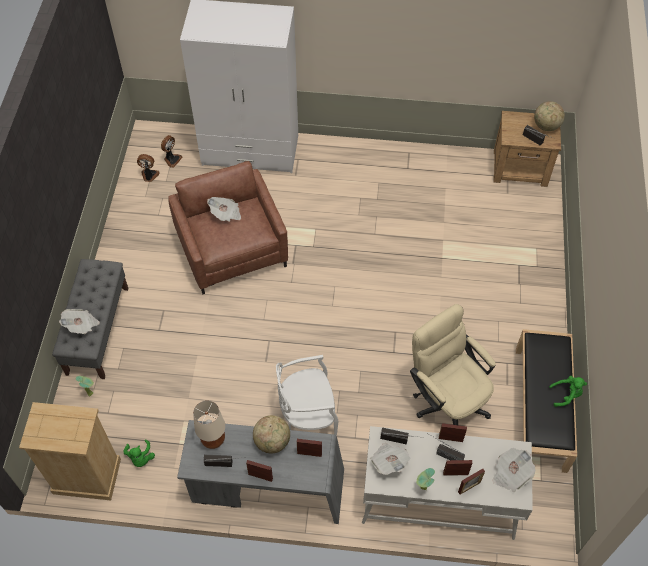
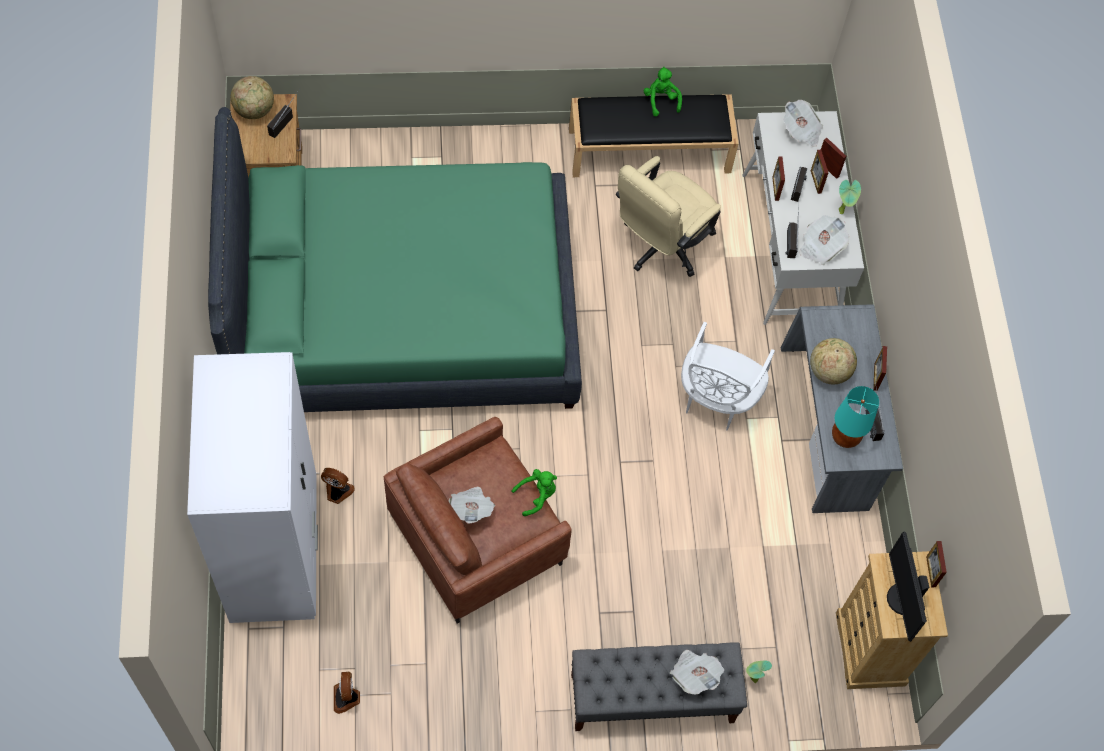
camera: 105 degrees left, 5 degrees up
green plush toy [124,439,155,467] -> green plush toy moved to [511,469,557,516]
fan [161,135,183,168] -> fan moved to [321,468,355,504]
beige table lamp [193,401,225,449] -> turquoise table lamp [832,386,879,448]
white chair [276,355,339,435] -> white chair turned 45 degrees clockwise [681,322,775,430]
picture frame [297,439,322,457] -> picture frame moved to [926,541,947,587]
none -> green bed [208,107,582,412]
none -> monitor [887,531,929,642]

